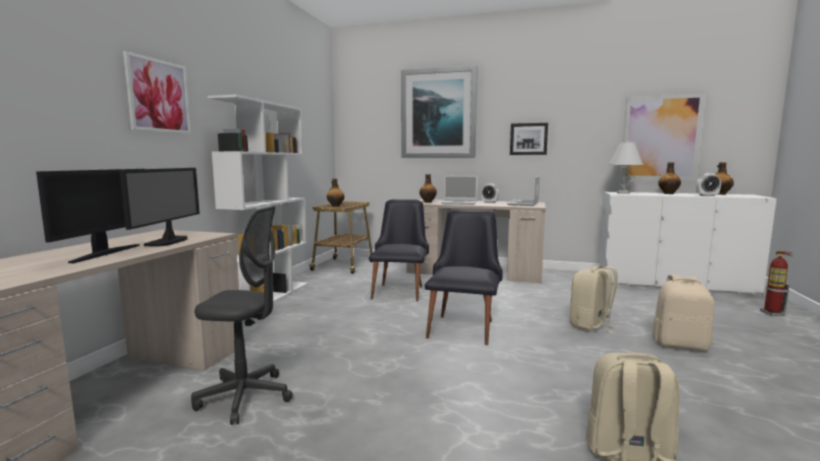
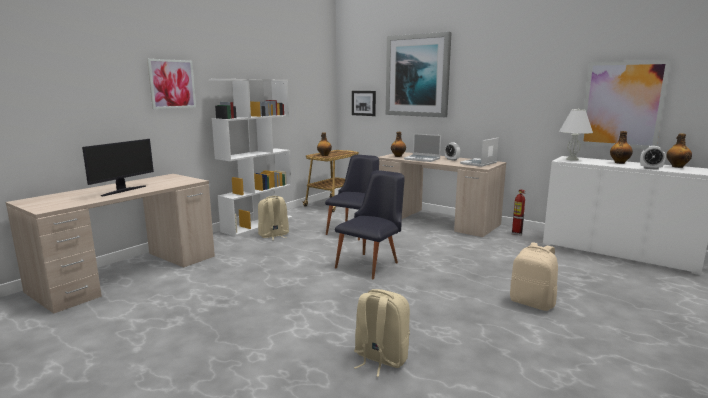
camera: 20 degrees right, 5 degrees up
monitor [119,168,200,246] -> none
grey office chair [191,206,293,425] -> none
picture [510,123,548,155] -> picture moved to [352,91,376,116]
beige backpack [570,265,621,334] -> beige backpack moved to [258,196,289,240]
fire extinguisher [760,251,792,316] -> fire extinguisher moved to [511,189,525,236]

